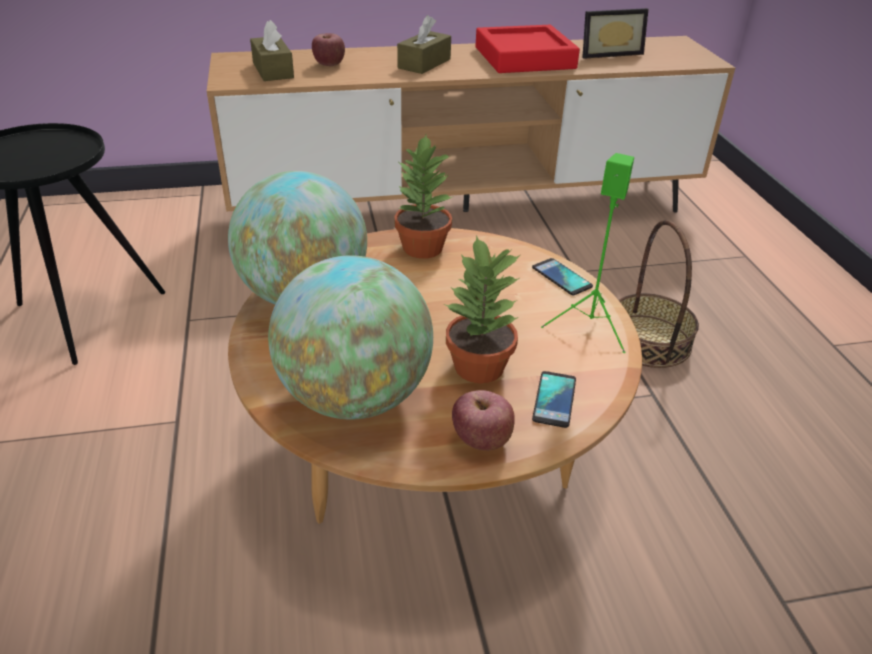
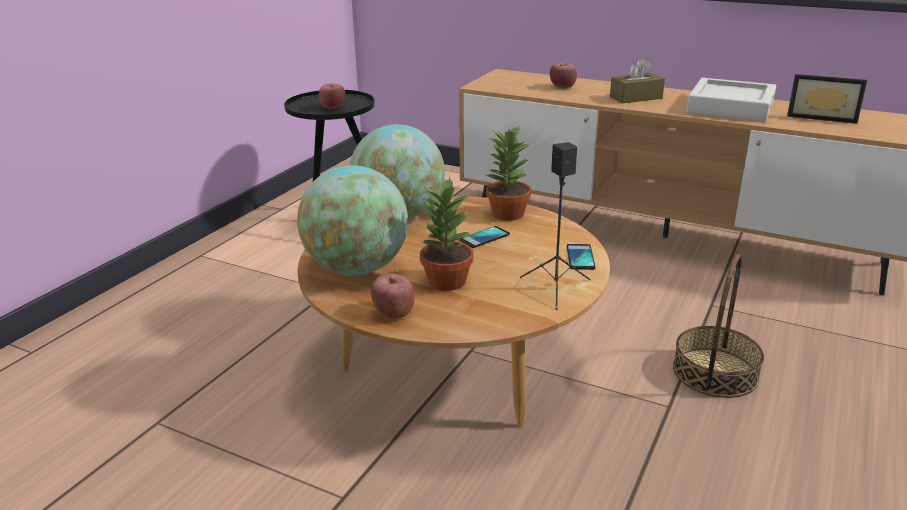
camera: 40 degrees right, 10 degrees down
brown tissue box [250,20,294,81] -> none
red tray [476,25,580,73] -> grey tray [686,78,776,122]
phone [532,371,576,428] -> phone moved to [459,226,510,248]
green speaker [541,153,634,353] -> black speaker [520,142,591,310]
none -> apple [319,83,345,109]

